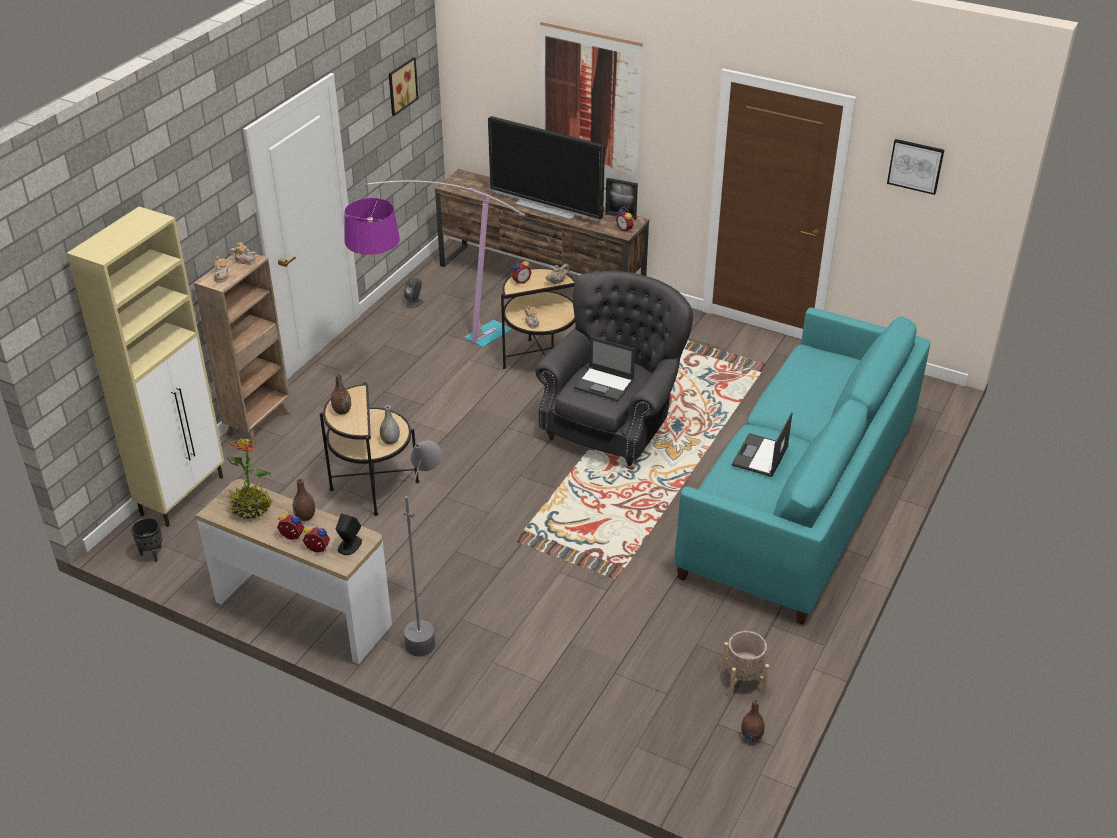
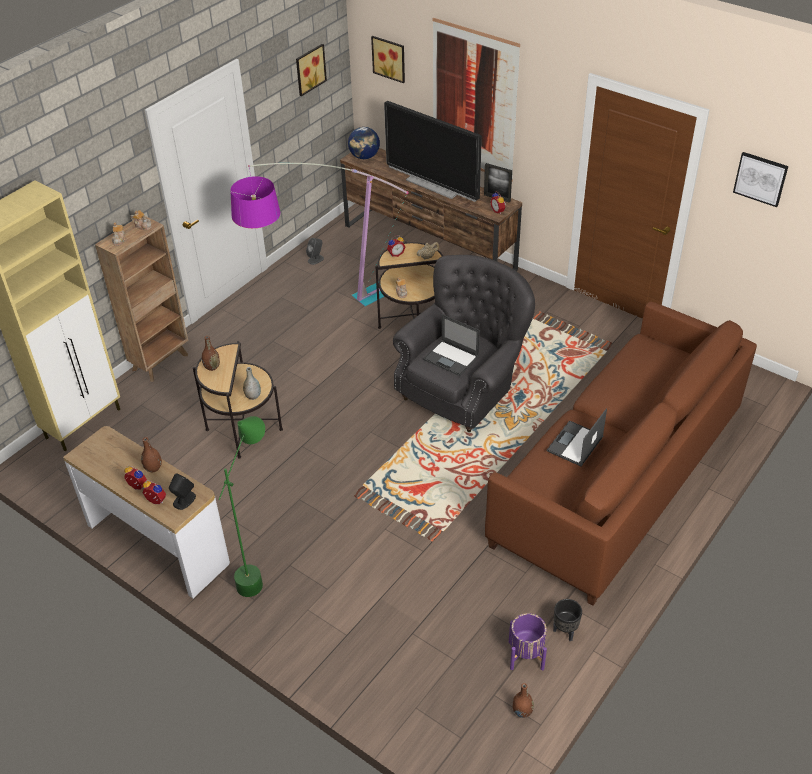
camera: 10 degrees right, 5 degrees up
black planter [131,518,162,562] -> black planter moved to [553,599,582,641]
potted plant [226,438,274,519] -> none
grey floor lamp [399,441,442,656] -> green floor lamp [219,416,265,597]
turquoise sofa [674,307,931,625] -> brown sofa [485,301,757,606]
beige planter [721,631,769,697] -> purple planter [509,613,547,670]
none -> globe [348,127,380,159]
none -> picture [371,36,405,83]

